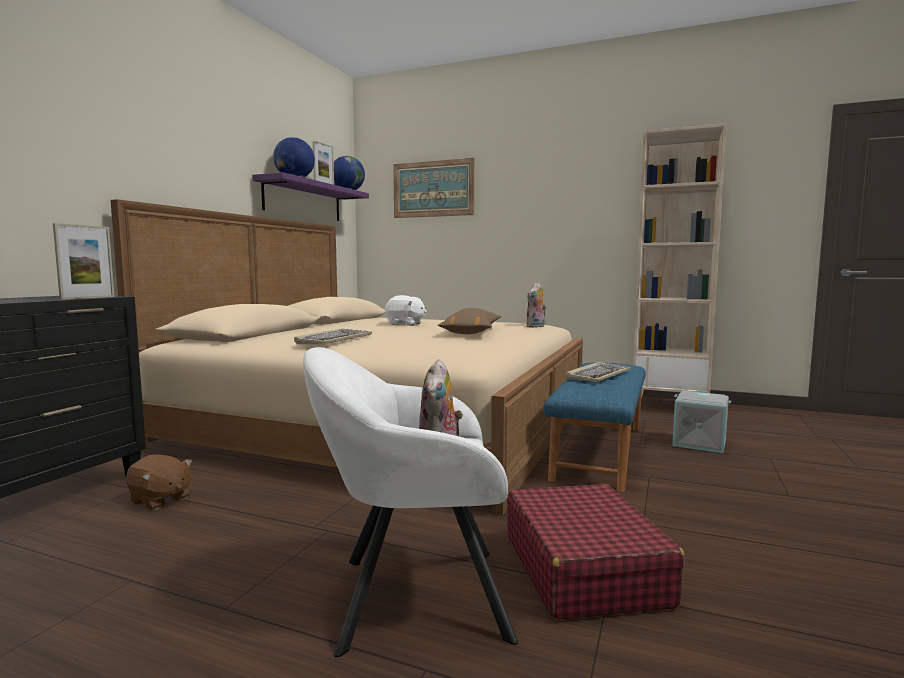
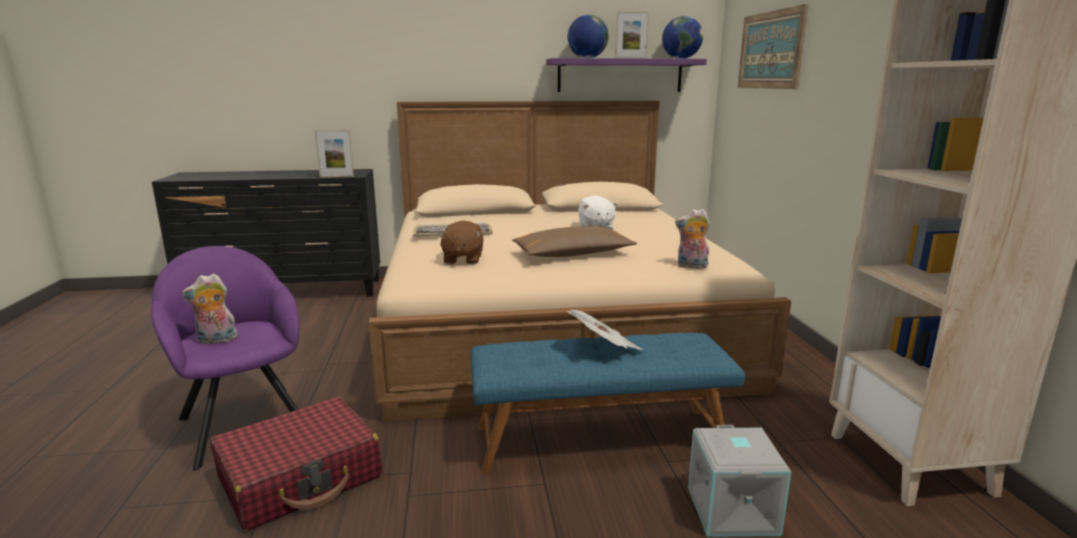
camera: 60 degrees right, 10 degrees up
brown plush toy [126,455,192,510] -> brown plush toy moved to [437,220,483,264]
white armchair [303,347,518,657] -> purple armchair [151,246,299,471]
keyboard [565,362,631,382] -> newspaper [567,310,643,350]

